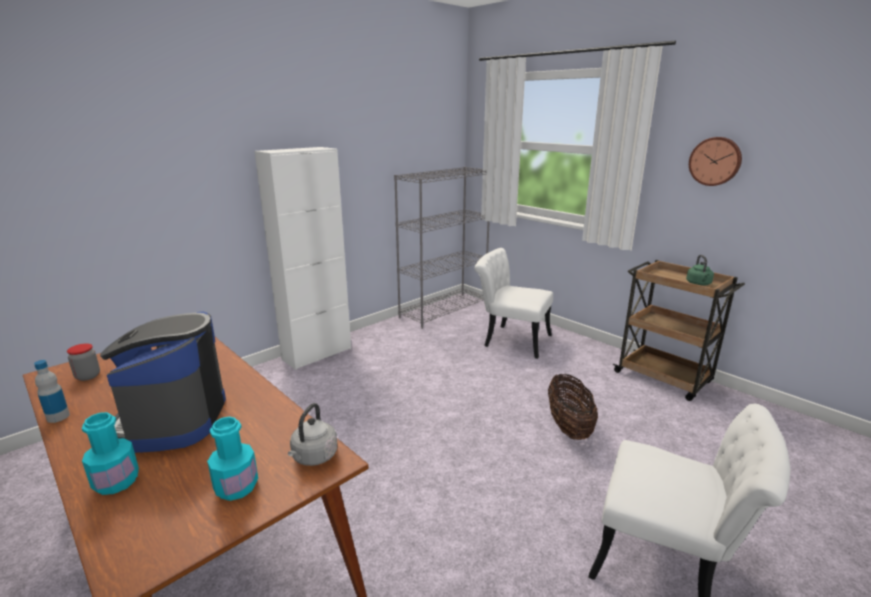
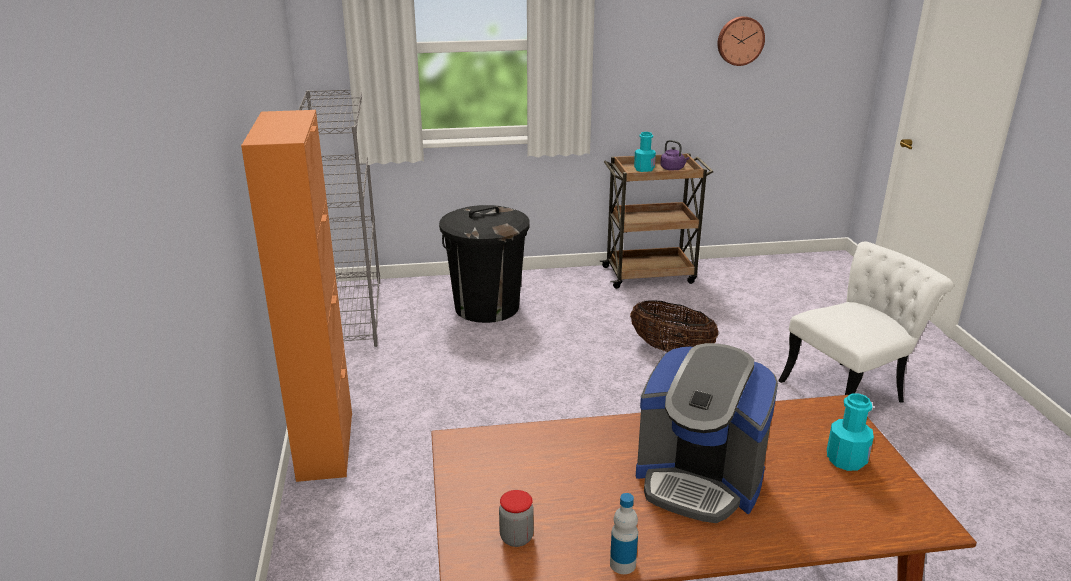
camera: 55 degrees left, 5 degrees up
turquoise bottle [82,412,139,495] -> turquoise bottle moved to [634,132,656,172]
white cabinet [255,147,351,370] -> orange cabinet [241,110,352,482]
grey kettle [288,403,337,466] -> none
white chair [474,248,553,359] -> black trash can [439,205,530,323]
green kettle [686,255,714,286] -> purple kettle [660,140,689,171]
wall clock [689,137,742,186] -> wall clock moved to [718,16,765,66]

